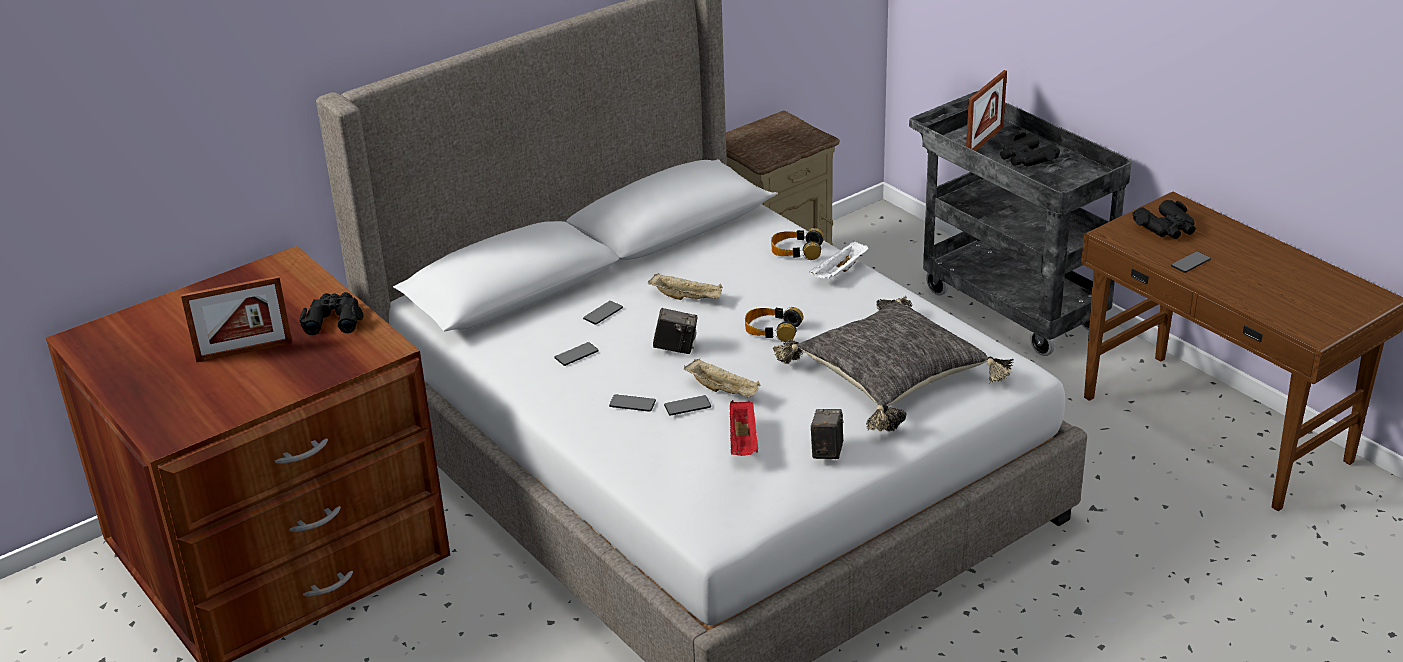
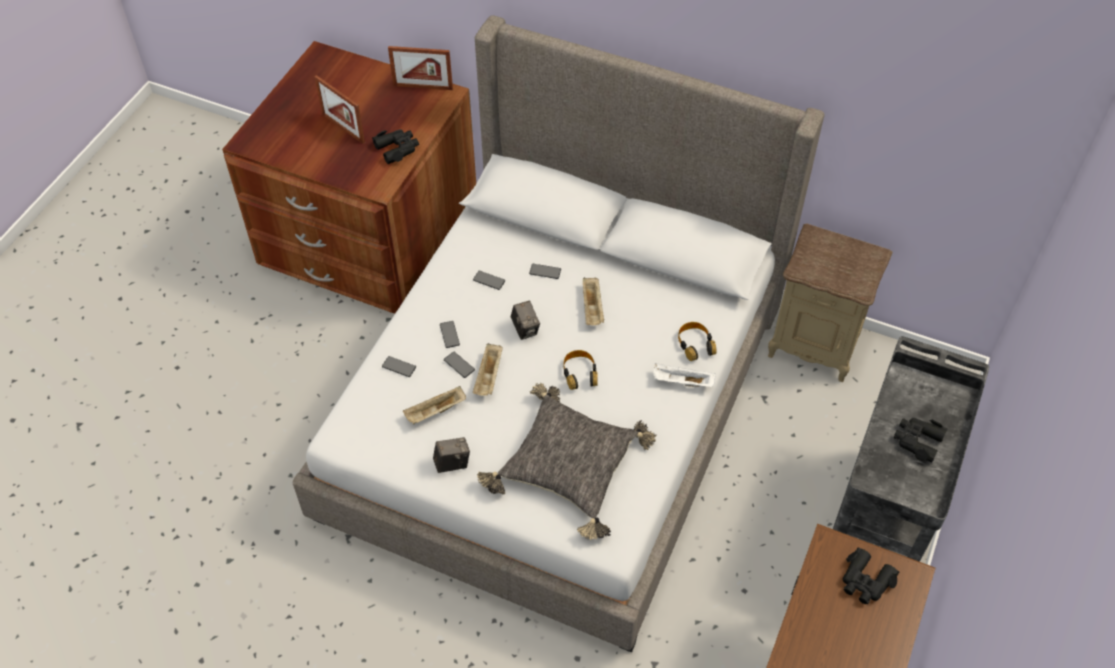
camera: 60 degrees right, 20 degrees up
red tray [730,400,758,456] -> beige tray [403,386,466,425]
picture frame [966,70,1007,151] -> picture frame moved to [388,46,453,90]
phone [1171,251,1211,273] -> phone moved to [382,356,416,377]

